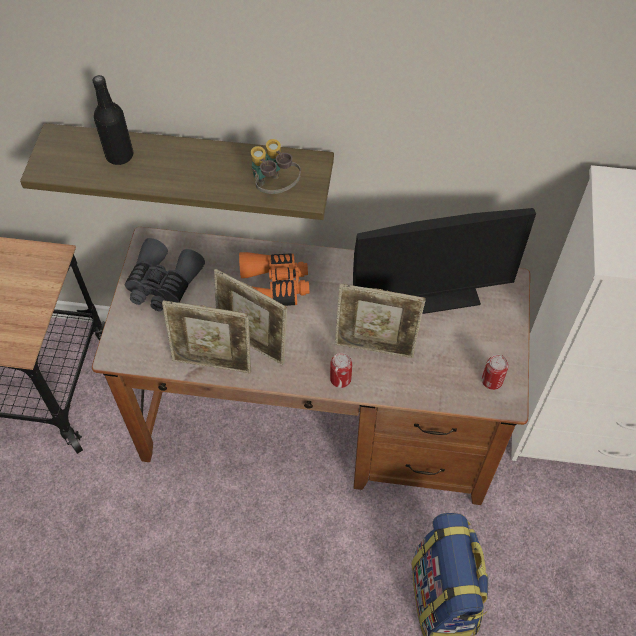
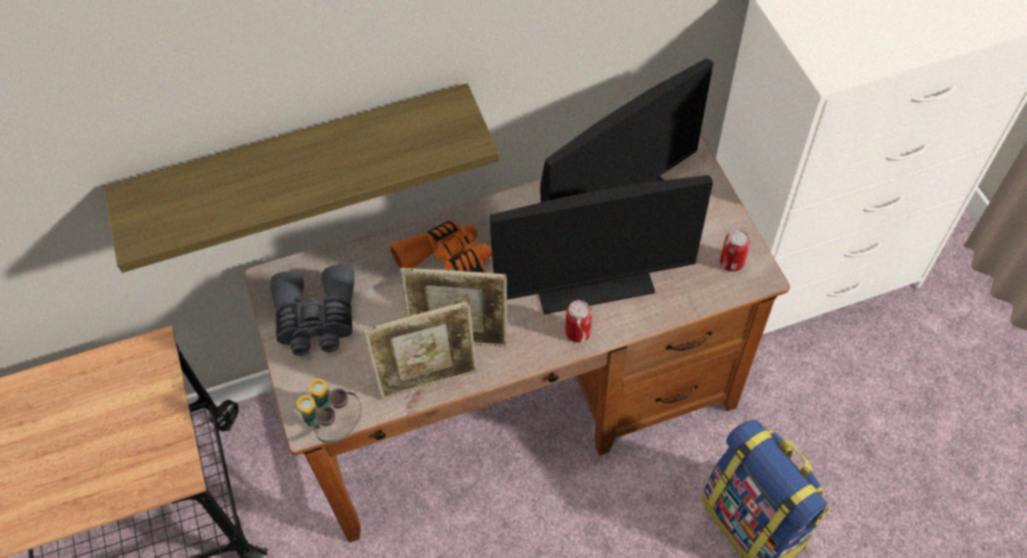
camera: 25 degrees left, 0 degrees up
black bottle [92,75,134,165] -> none
binoculars [251,139,301,194] -> binoculars moved to [297,378,362,443]
picture frame [335,283,426,358] -> monitor [490,175,713,314]

